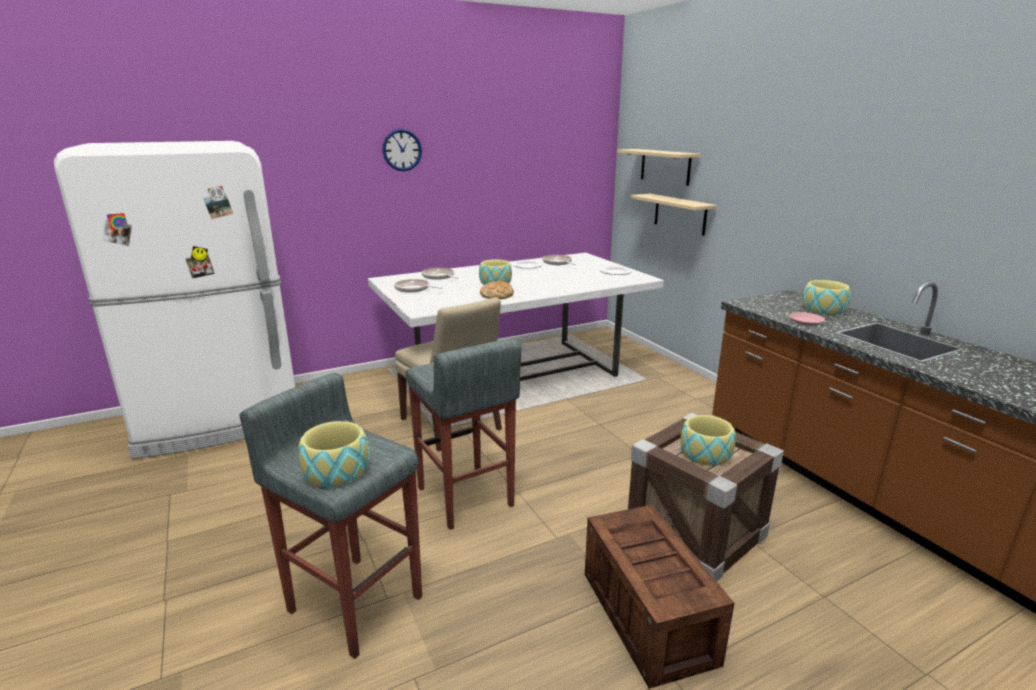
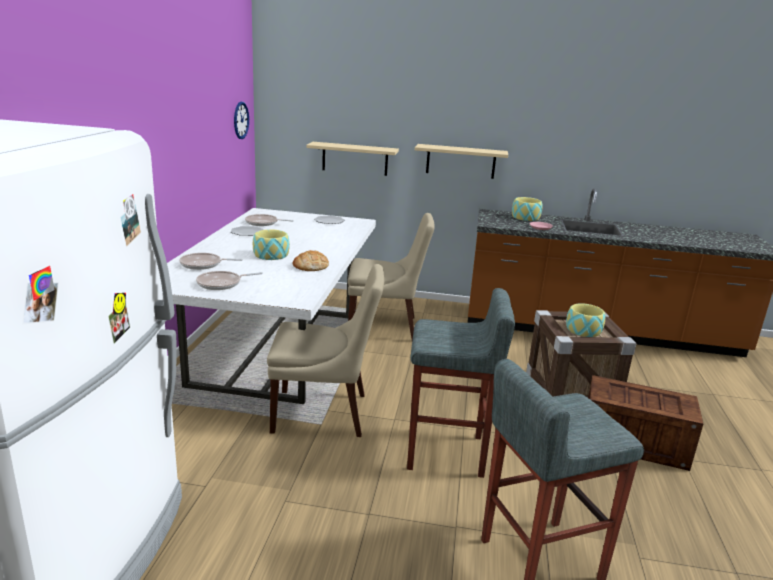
camera: 55 degrees left, 0 degrees up
bowl [298,421,369,487] -> none
wall clock [382,129,422,171] -> wall clock moved to [234,102,249,139]
beige shelf [617,149,700,186] -> beige shelf moved to [415,144,508,179]
none -> beige chair [348,213,435,340]

